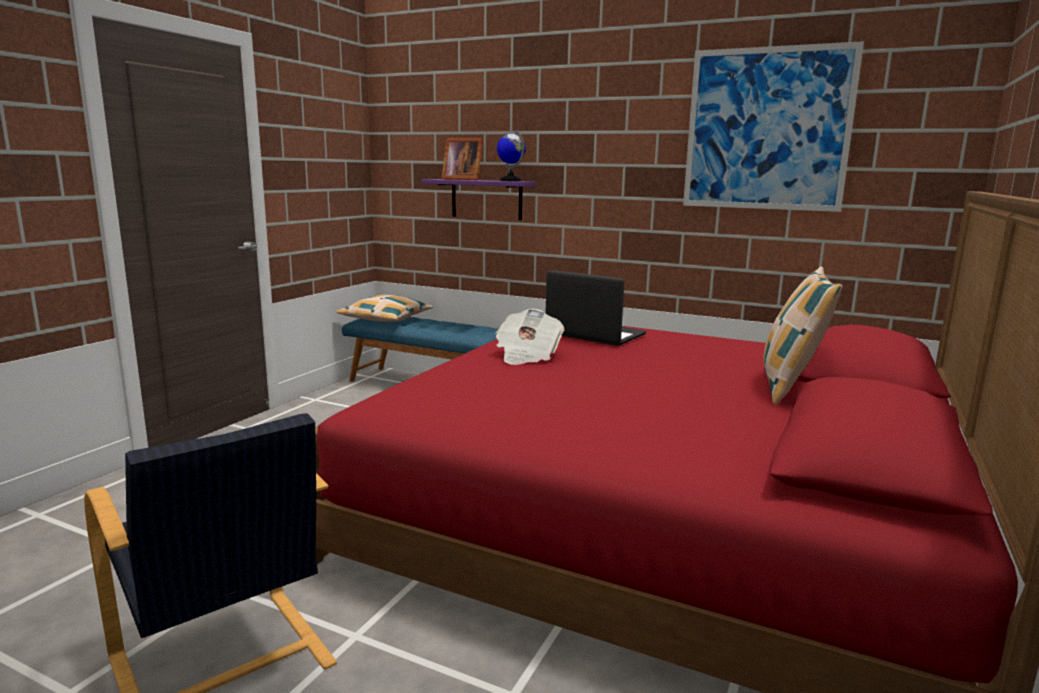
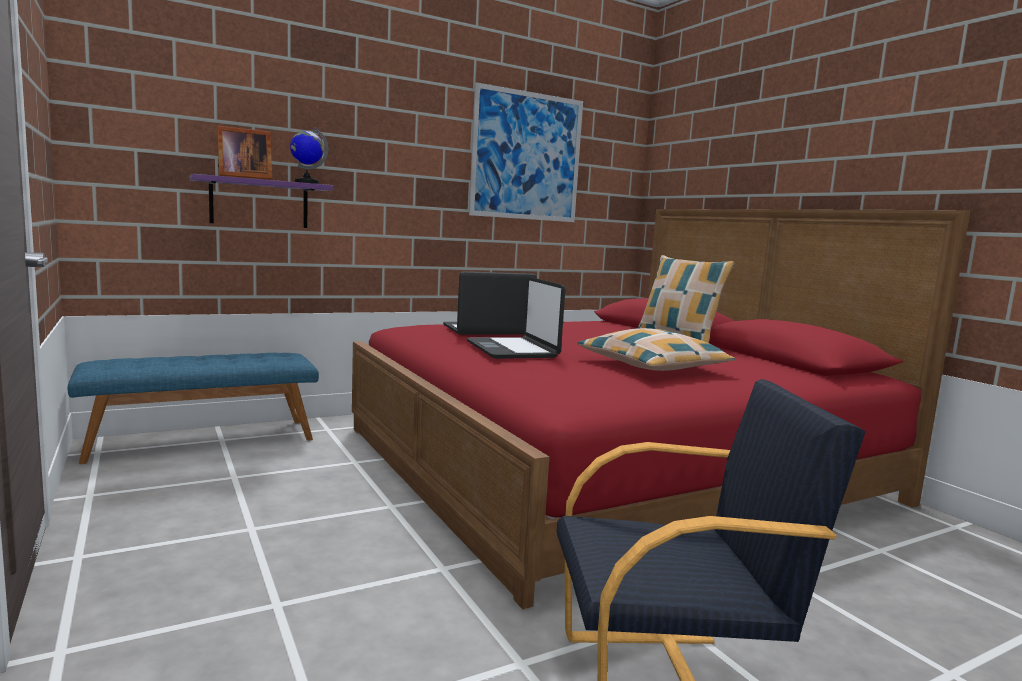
camera: 55 degrees left, 5 degrees down
pillow [336,295,433,322] -> pillow moved to [577,328,736,371]
newspaper [495,309,564,365] -> laptop [466,277,565,359]

